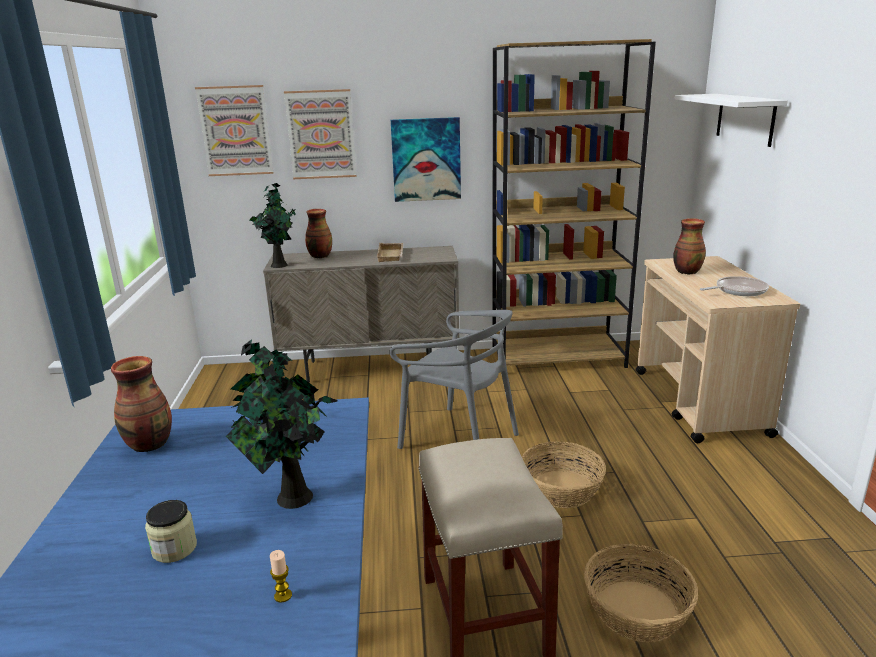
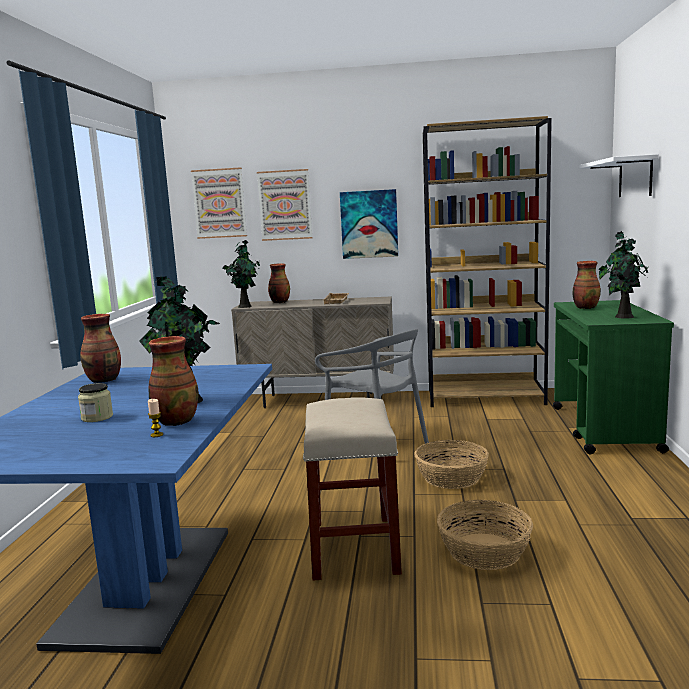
camera: 10 degrees right, 10 degrees down
beige cart [636,256,800,443] -> green cart [553,300,674,454]
frying pan [700,276,769,296] -> potted plant [598,231,648,318]
none -> vase [149,336,199,426]

